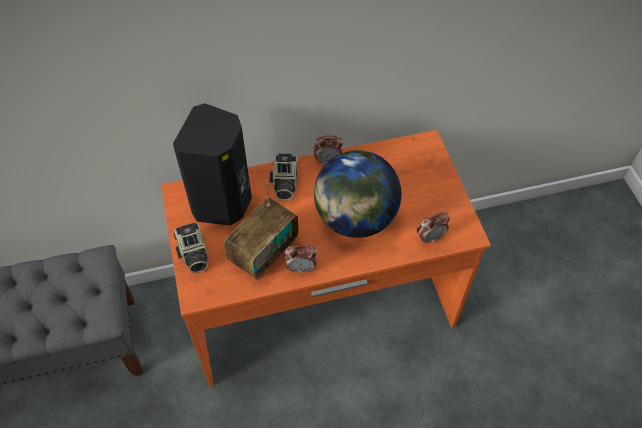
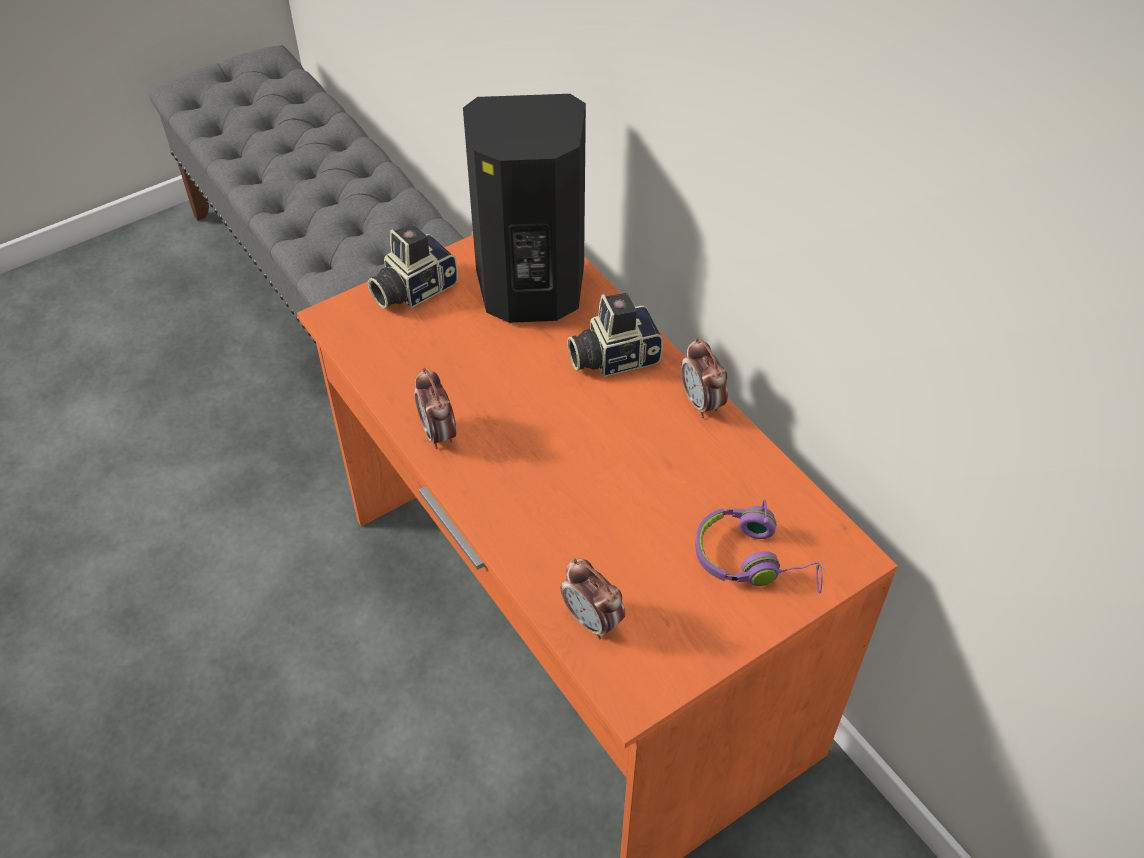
camera: 70 degrees right, 5 degrees down
radio [224,180,299,280] -> none
globe [314,150,401,238] -> none
none -> purple headphones [695,499,823,594]

